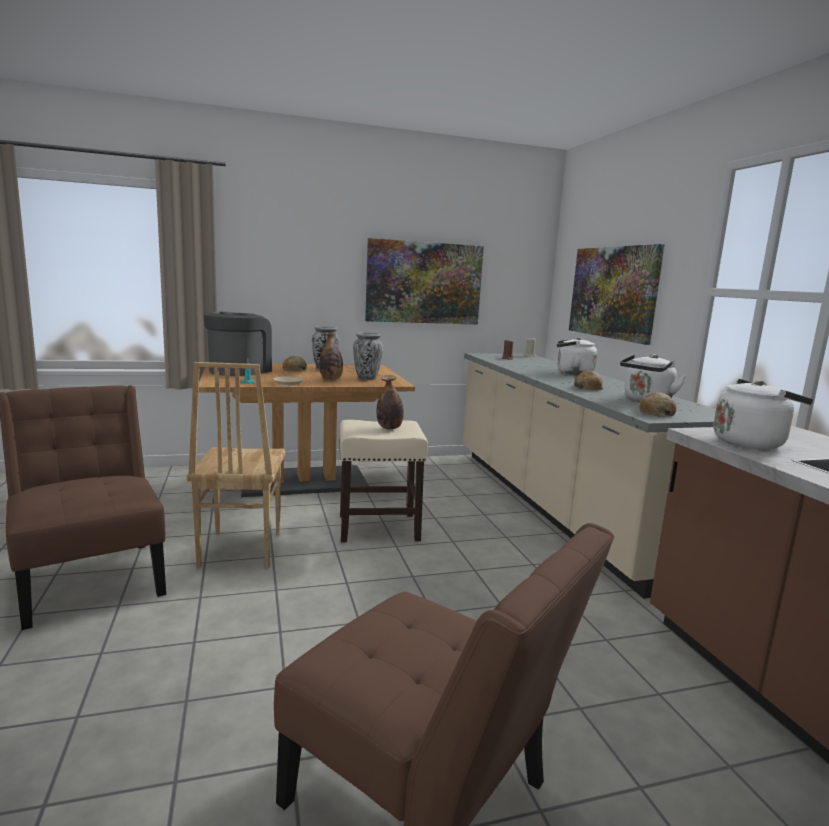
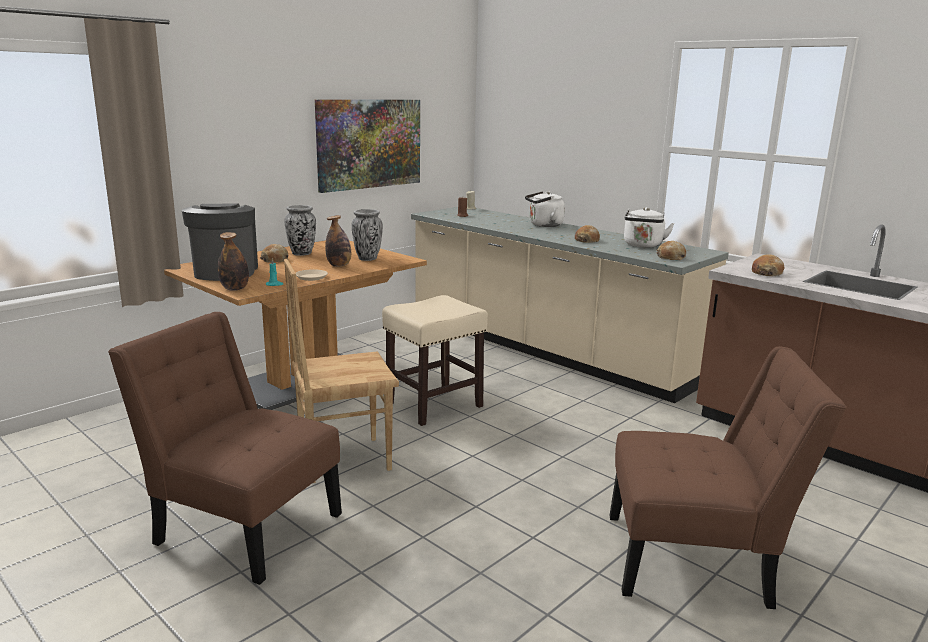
camera: 30 degrees left, 5 degrees up
brown chair [186,362,285,568] -> brown chair turned 105 degrees clockwise [284,259,399,483]
bottle [376,375,404,429] -> bottle moved to [218,232,249,291]
picture [569,244,665,345] -> none
white kettle [714,379,813,449] -> bread [752,254,785,276]

